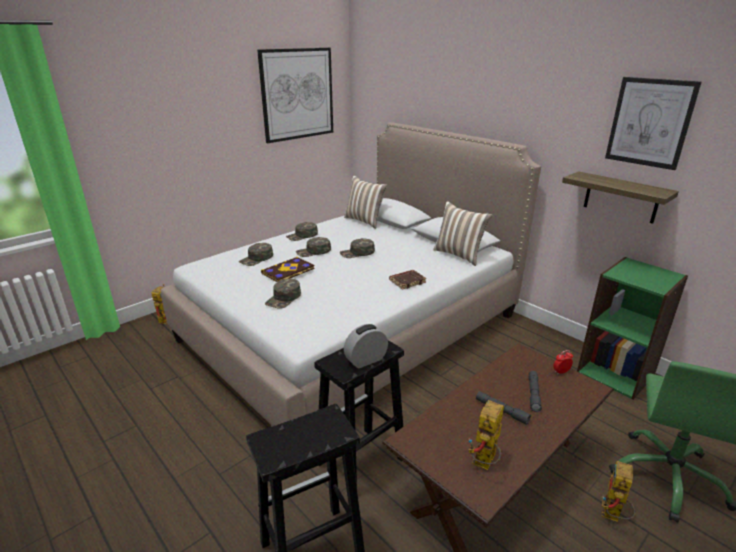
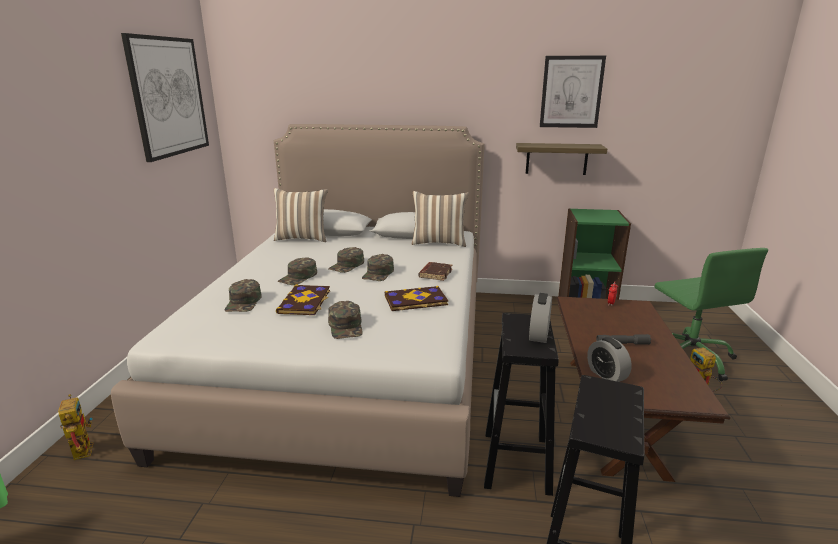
camera: 40 degrees left, 5 degrees down
green cap [286,222,318,241] -> green cap moved to [362,254,394,281]
toy robot [469,400,504,470] -> none
grey flashlight [529,371,542,412] -> none
none -> book [385,286,448,311]
none -> alarm clock [587,337,632,382]

